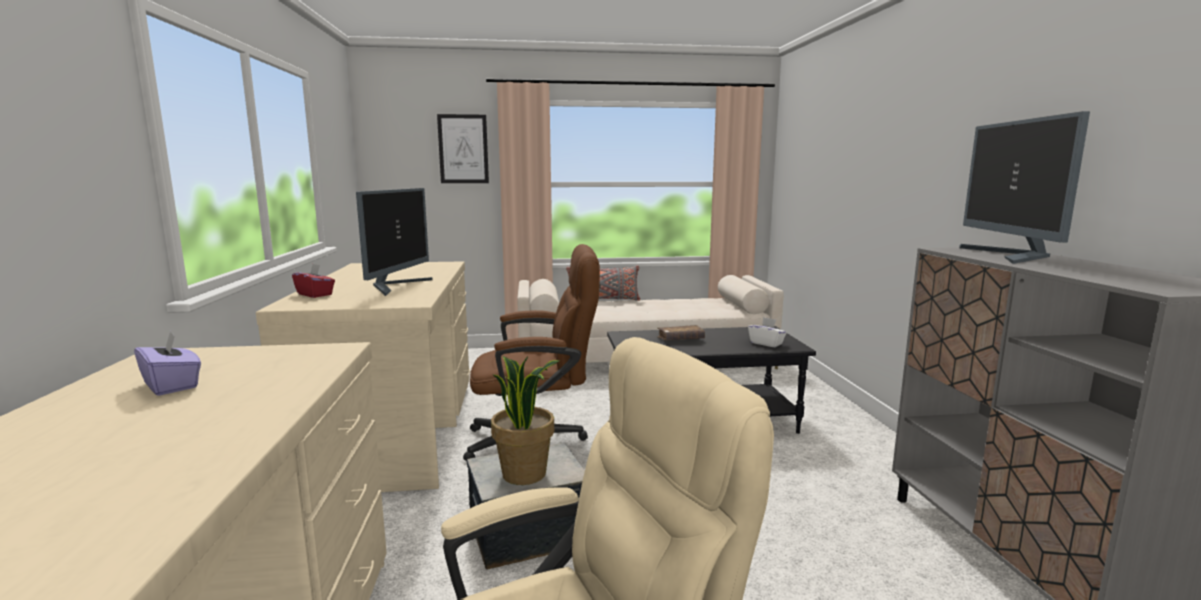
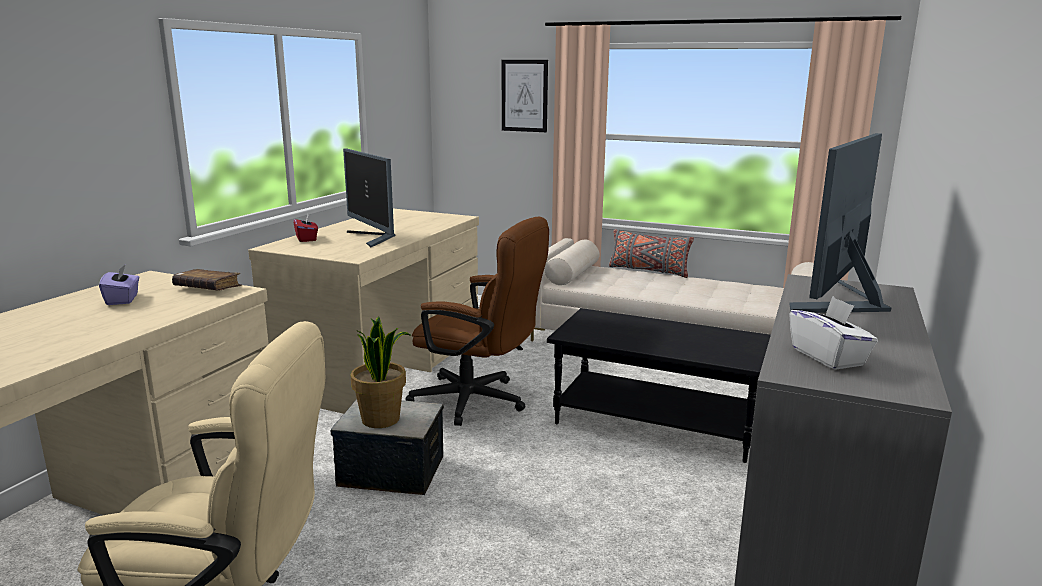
camera: 30 degrees right, 5 degrees up
monitor [356,188,433,296] -> monitor turned 105 degrees clockwise [343,148,395,247]
brown book [657,325,705,340] -> brown book moved to [172,269,242,290]
white tissue box [748,317,787,347] -> white tissue box moved to [789,296,878,370]

